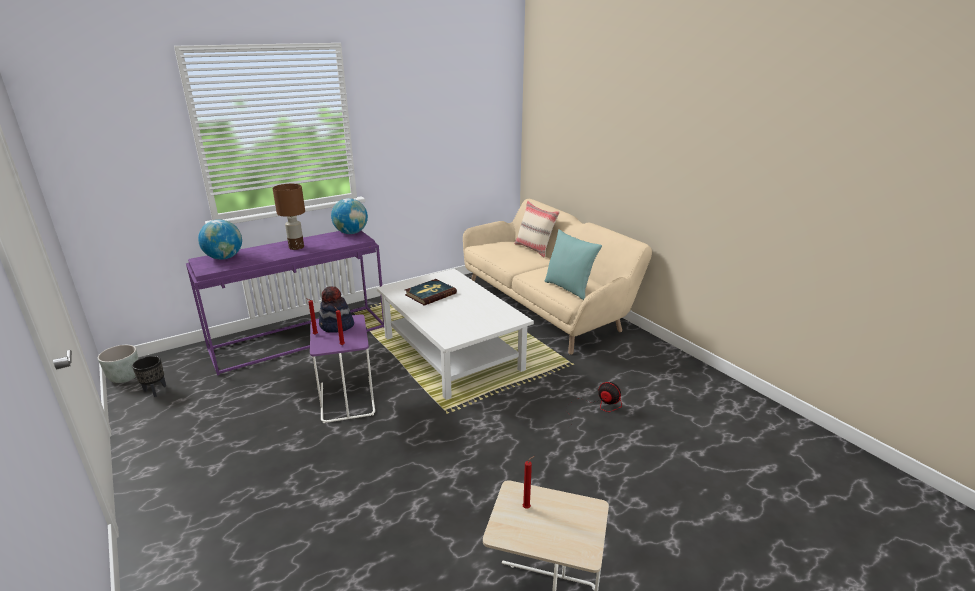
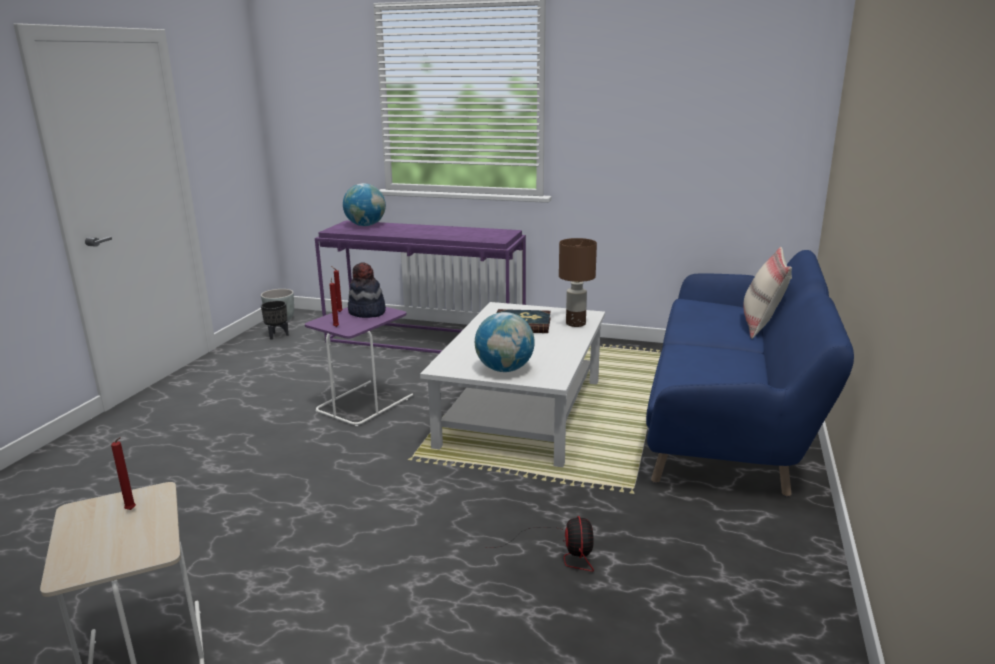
camera: 50 degrees right, 5 degrees down
brown table lamp [273,184,305,250] -> brown table lamp moved to [559,238,597,327]
globe [331,198,368,234] -> globe moved to [475,312,535,372]
beige sofa [463,199,652,355] -> blue sofa [646,250,854,497]
turquoise pillow [544,229,602,300] -> none

